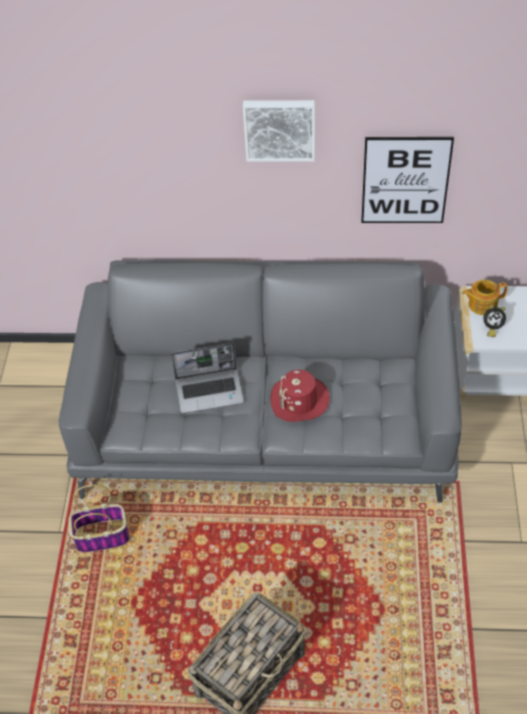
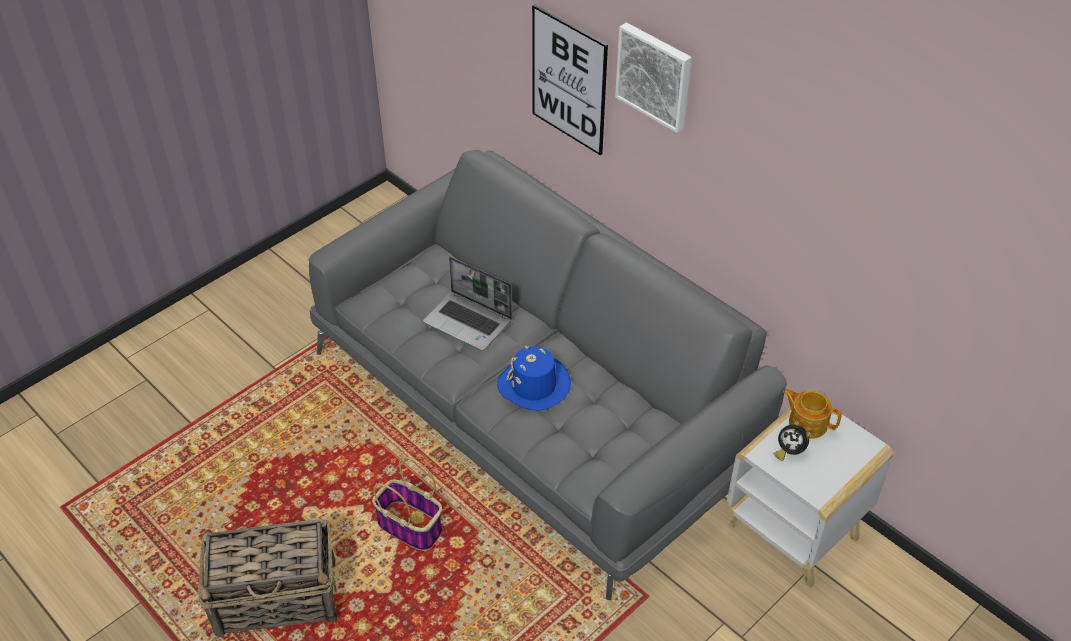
camera: 40 degrees right, 5 degrees down
basket [68,485,130,553] -> basket moved to [372,457,442,551]
red hat [271,370,329,422] -> blue hat [497,345,571,411]
picture [361,137,454,223] -> picture moved to [532,4,608,155]

